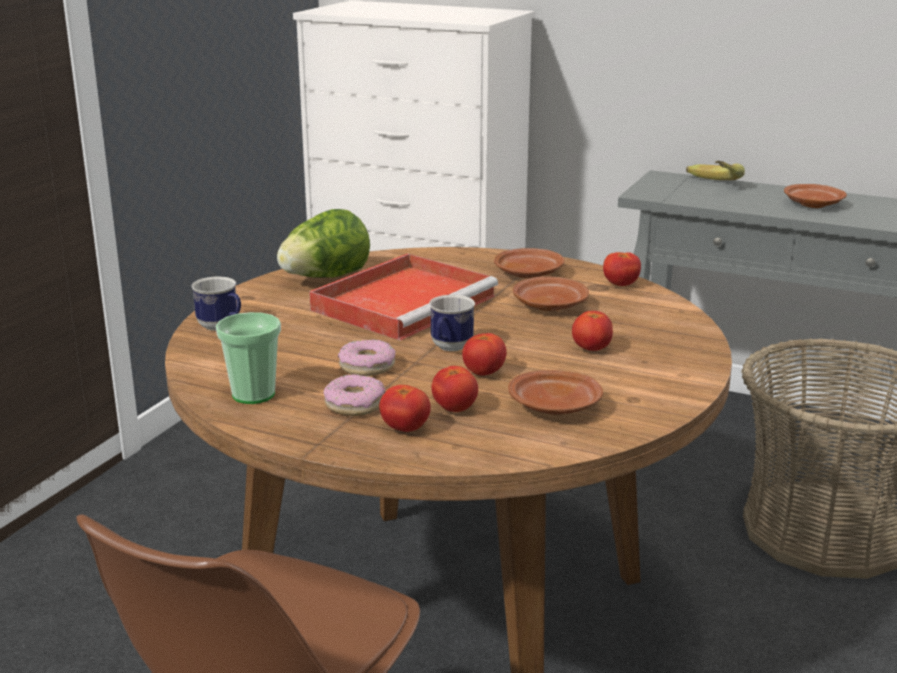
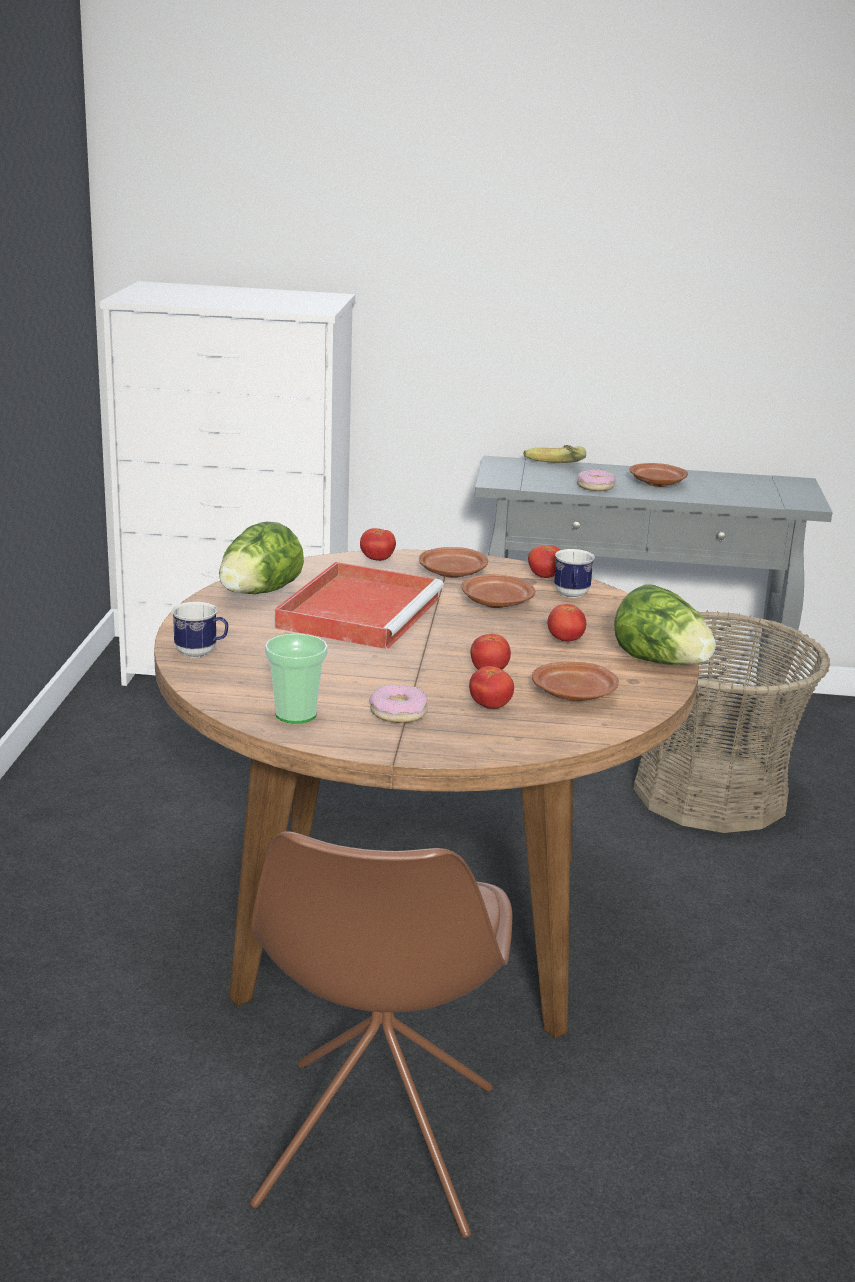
camera: 20 degrees left, 0 degrees up
donut [338,339,396,376] -> donut moved to [577,469,616,491]
tomato [379,385,431,432] -> tomato moved to [360,528,396,561]
mug [429,295,475,351] -> mug moved to [554,549,595,598]
none -> lettuce [614,584,716,665]

